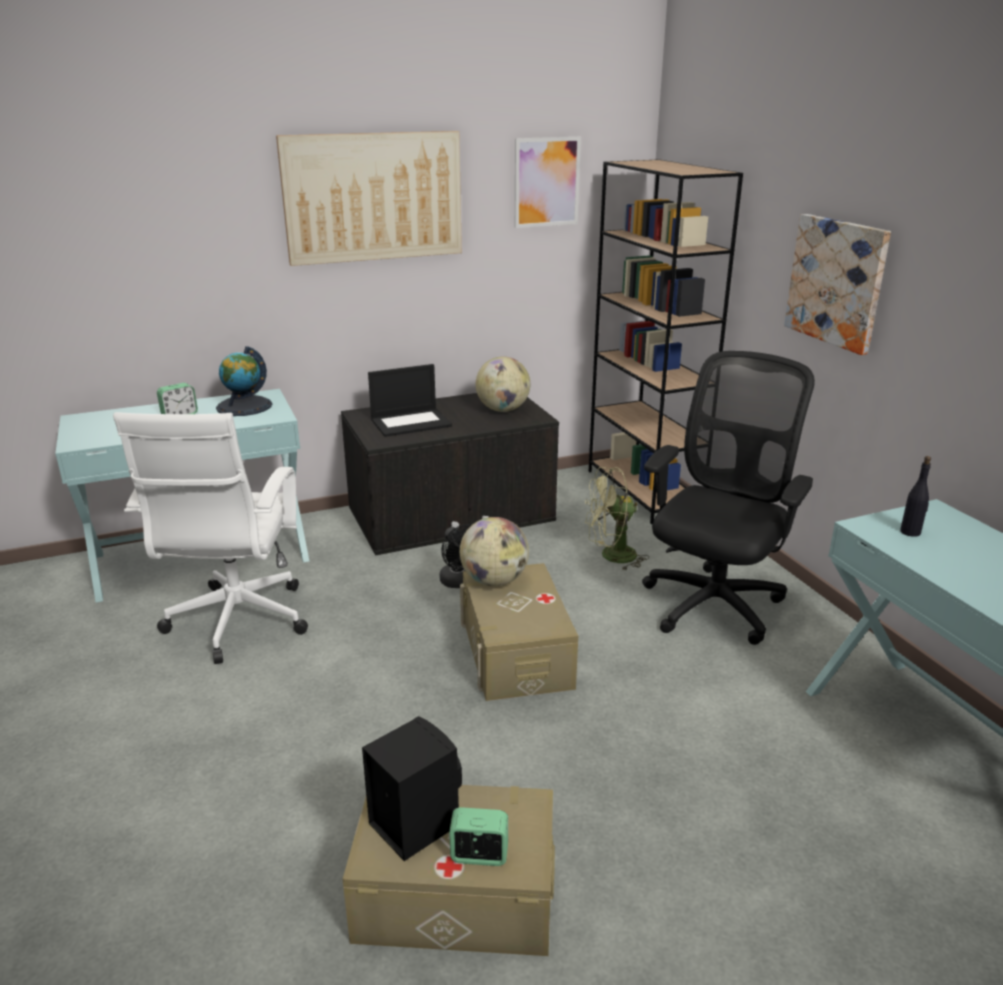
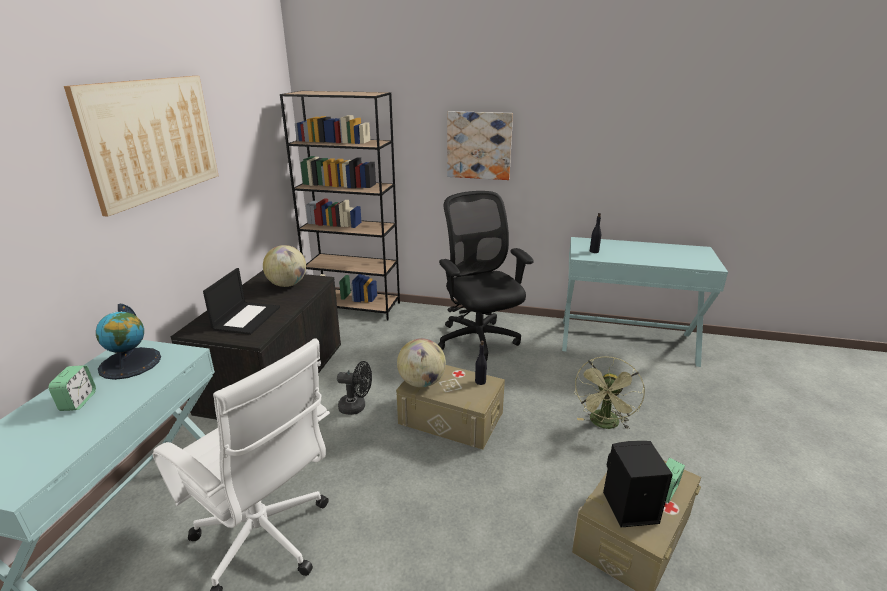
camera: 55 degrees left, 0 degrees up
picture [515,137,581,228] -> none
green fan [585,467,649,571] -> green fan moved to [574,356,645,429]
none -> black bottle [475,341,487,385]

